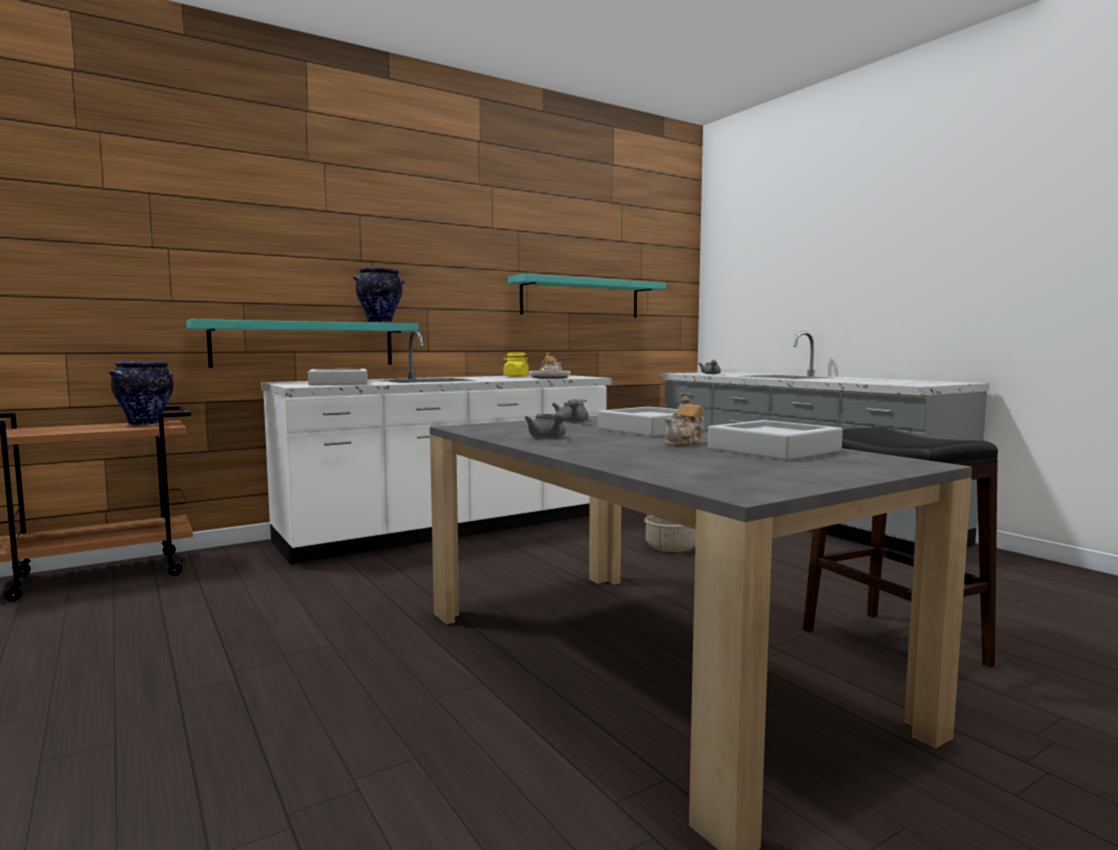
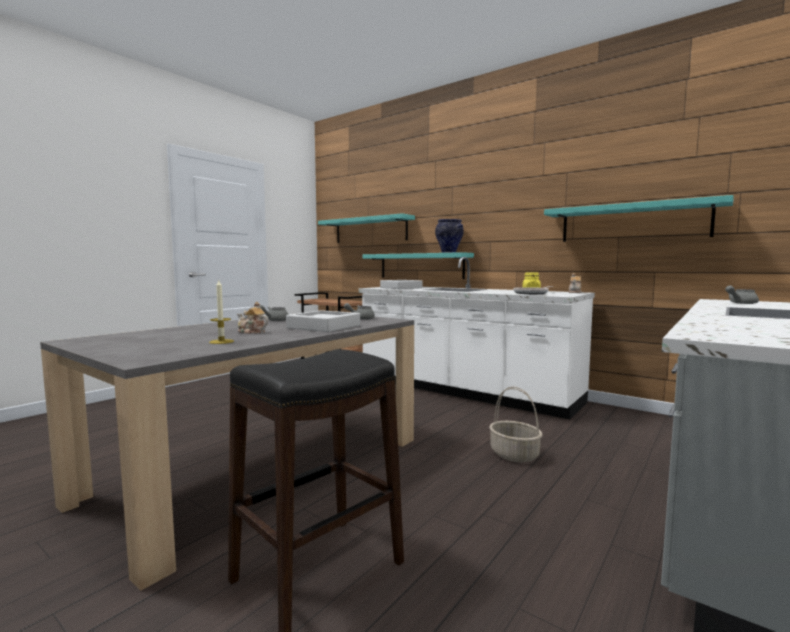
camera: 70 degrees right, 0 degrees up
vase [109,361,174,425] -> none
grey tray [708,420,843,460] -> candle [209,280,234,344]
none -> turquoise shelf [318,213,415,243]

